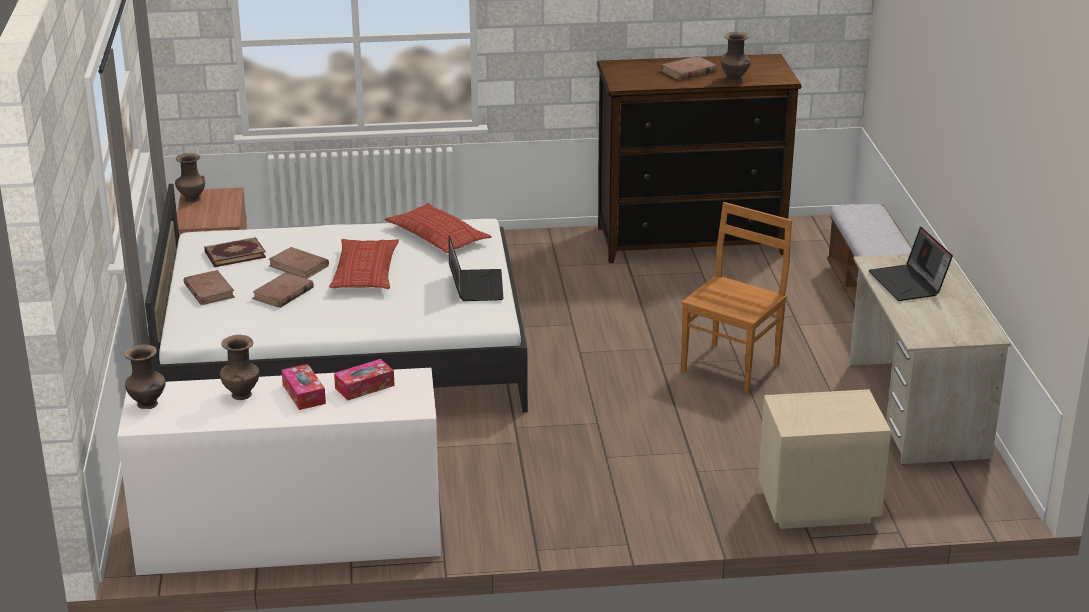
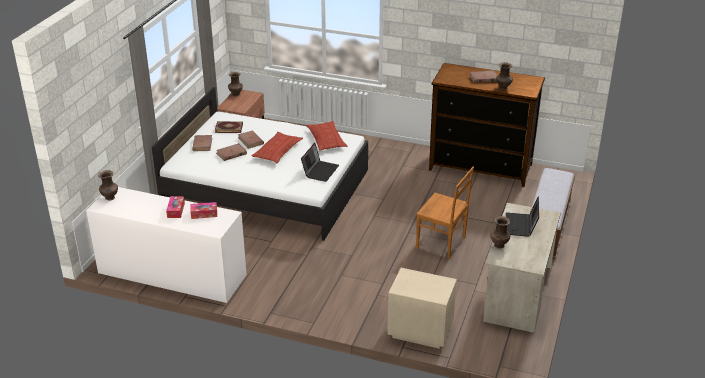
camera: 25 degrees right, 5 degrees up
brown vase [220,335,260,400] -> brown vase moved to [491,216,510,249]
brown chair [681,202,792,393] -> brown chair turned 60 degrees clockwise [416,167,474,259]

